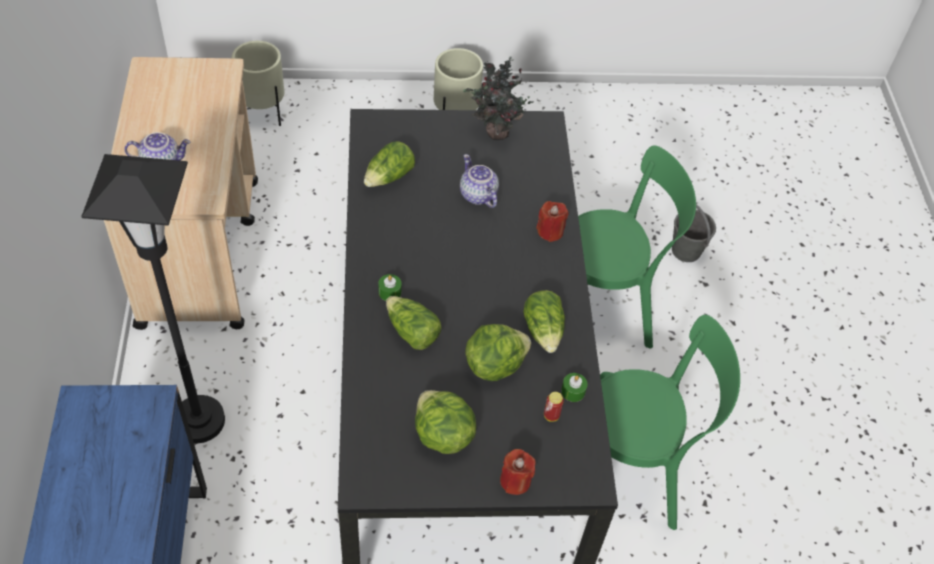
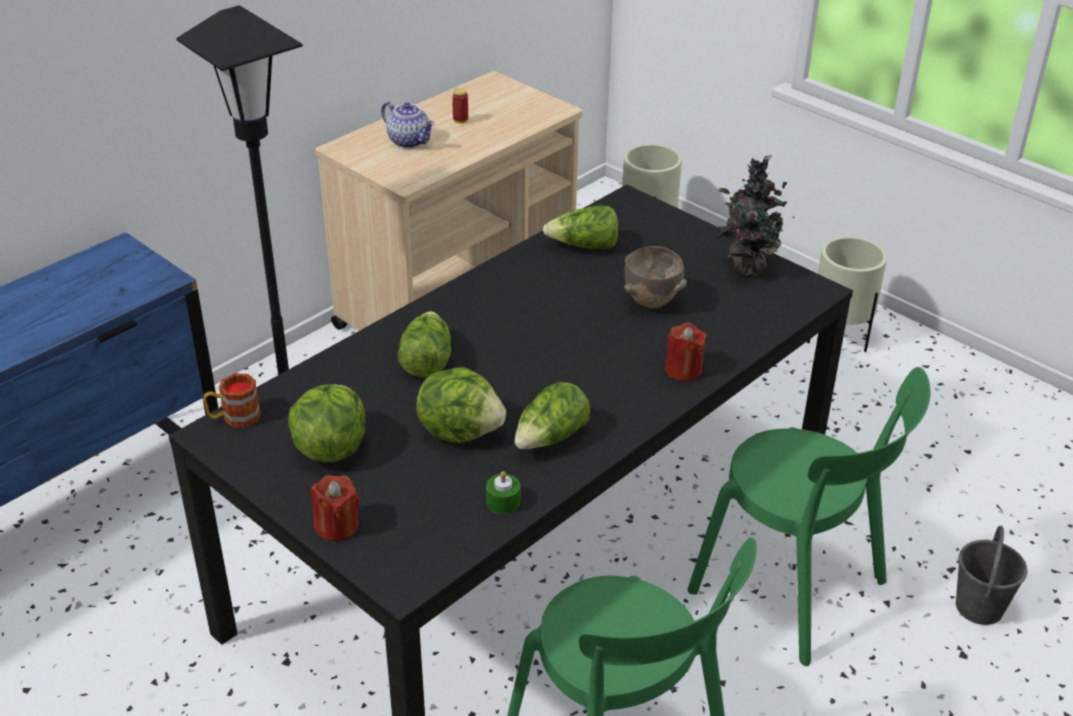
camera: 50 degrees right, 15 degrees down
green candle [378,274,402,301] -> none
teapot [460,154,499,208] -> brown bowl [624,246,687,309]
can [544,392,564,422] -> can moved to [452,88,468,124]
none -> mug [203,373,261,428]

